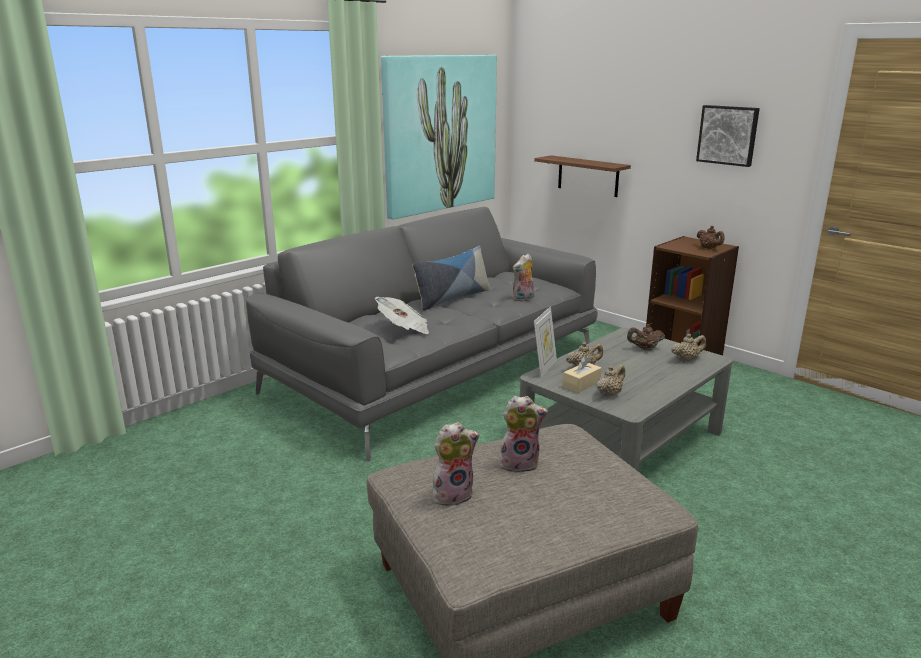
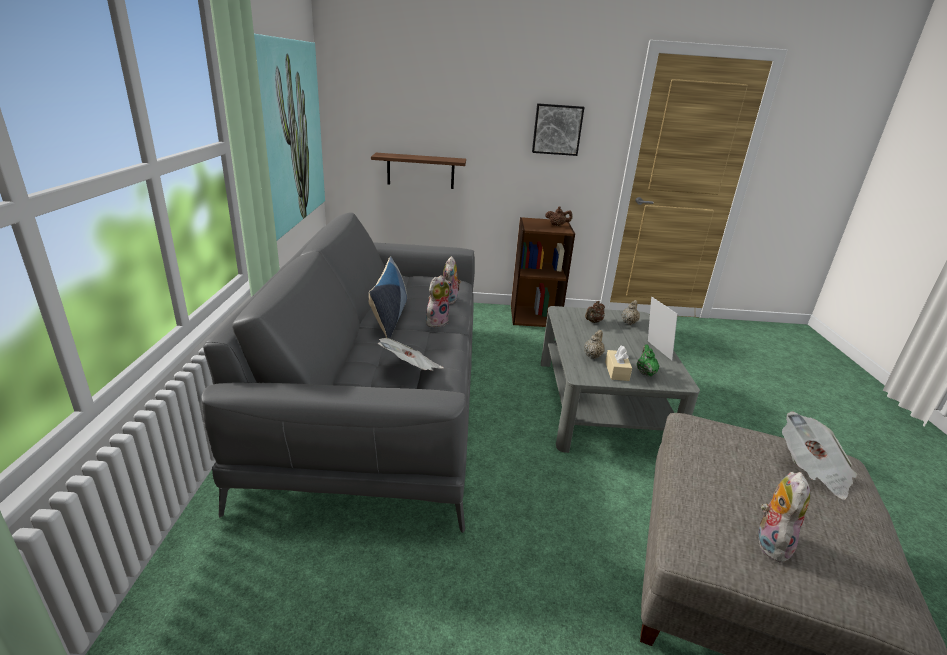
camera: 45 degrees left, 5 degrees up
plush toy [499,396,548,473] -> plush toy moved to [426,275,451,327]
picture frame [534,307,557,378] -> picture frame moved to [648,297,677,360]
beige teapot [597,364,625,397] -> green teapot [637,344,660,376]
none -> newspaper [782,411,857,500]

